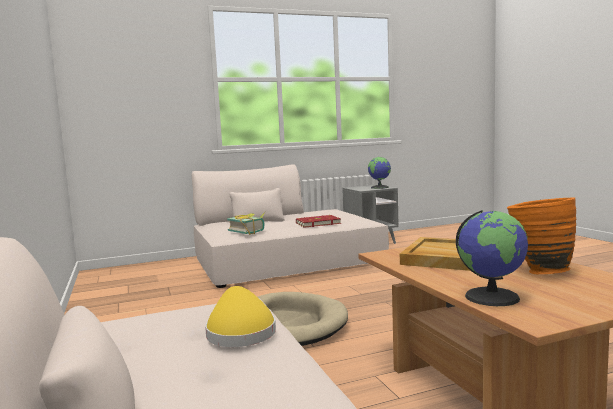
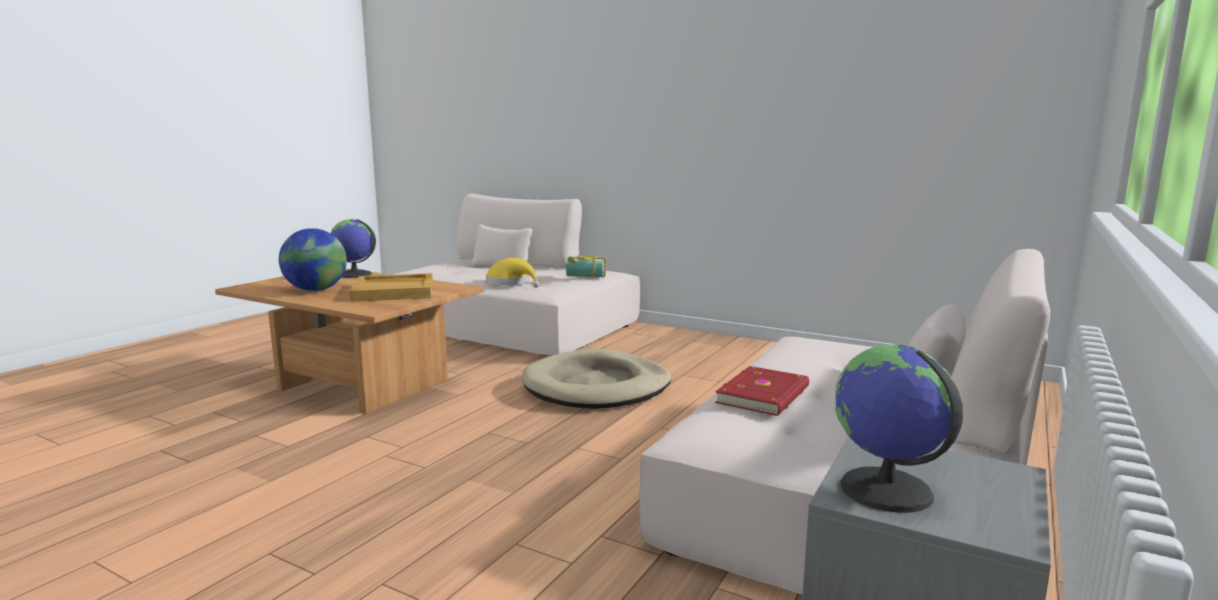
camera: 140 degrees right, 5 degrees up
book [227,211,266,235] -> book moved to [566,255,606,278]
orange vase [507,197,576,274] -> globe [279,228,347,291]

